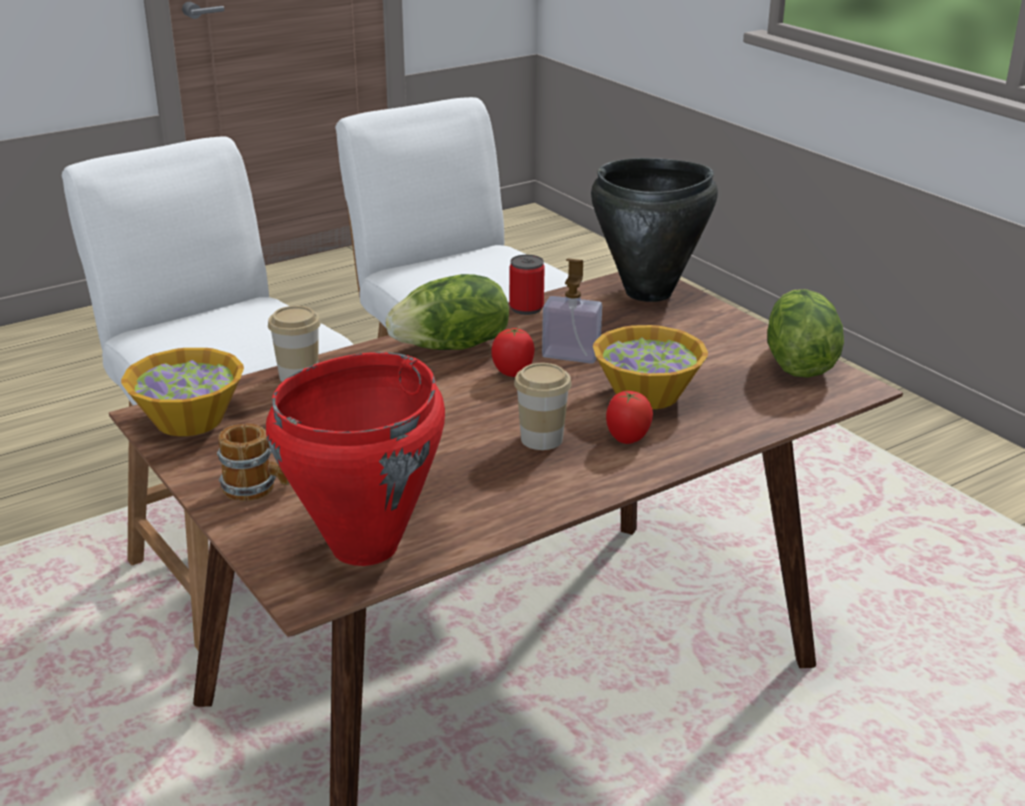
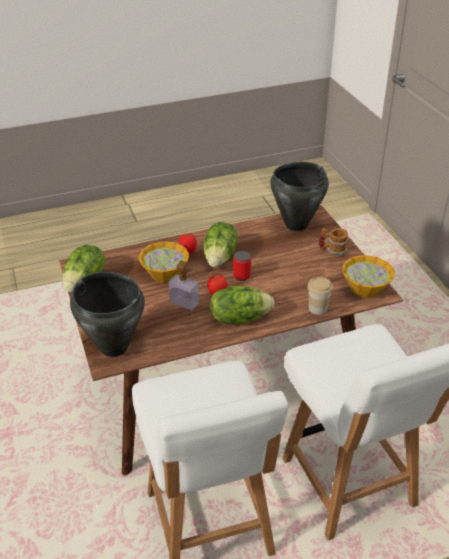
camera: 165 degrees left, 10 degrees up
red cooking pot [266,352,445,566] -> black cooking pot [271,162,329,231]
can [509,255,545,315] -> can moved to [233,251,251,281]
cup [514,363,572,450] -> lettuce [203,222,238,267]

